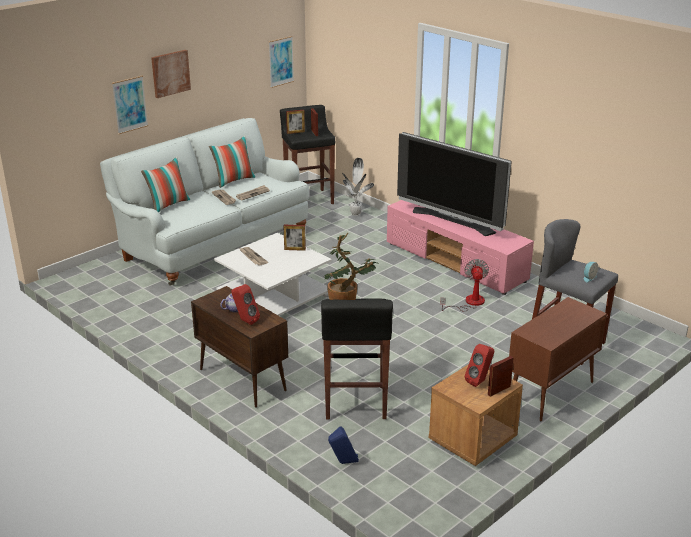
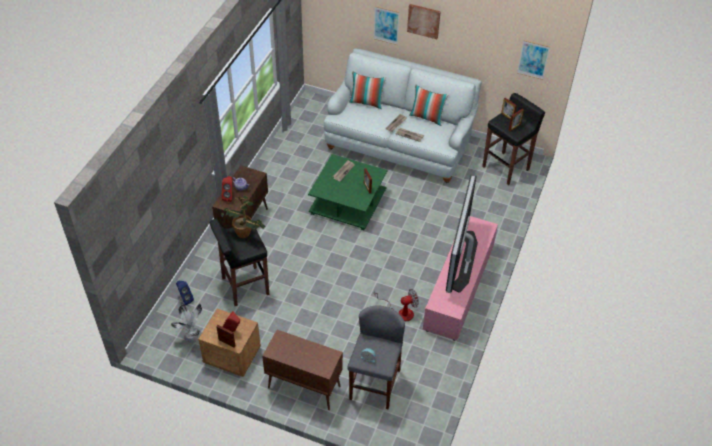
camera: 65 degrees right, 20 degrees up
white coffee table [214,233,332,316] -> green coffee table [308,154,387,230]
potted plant [342,158,374,216] -> potted plant moved to [171,304,202,343]

